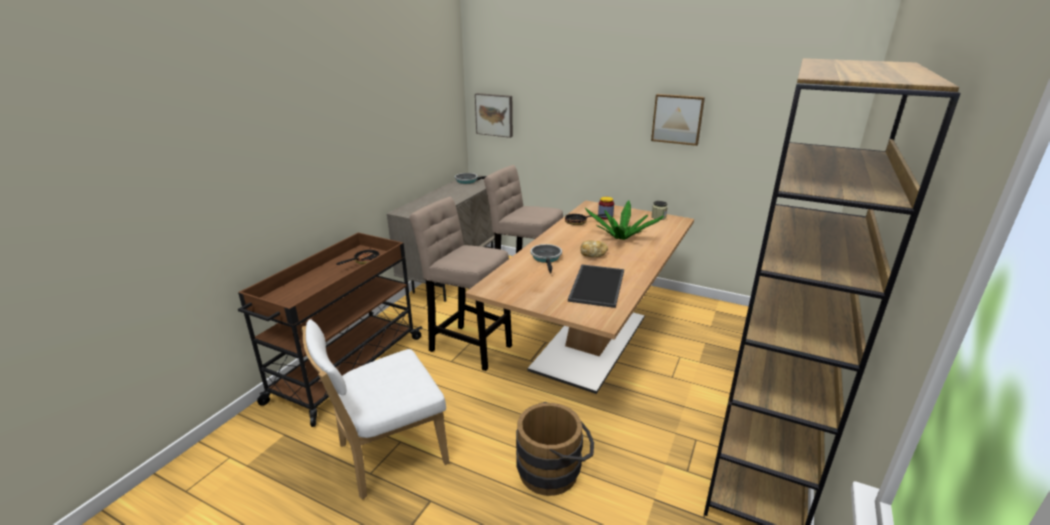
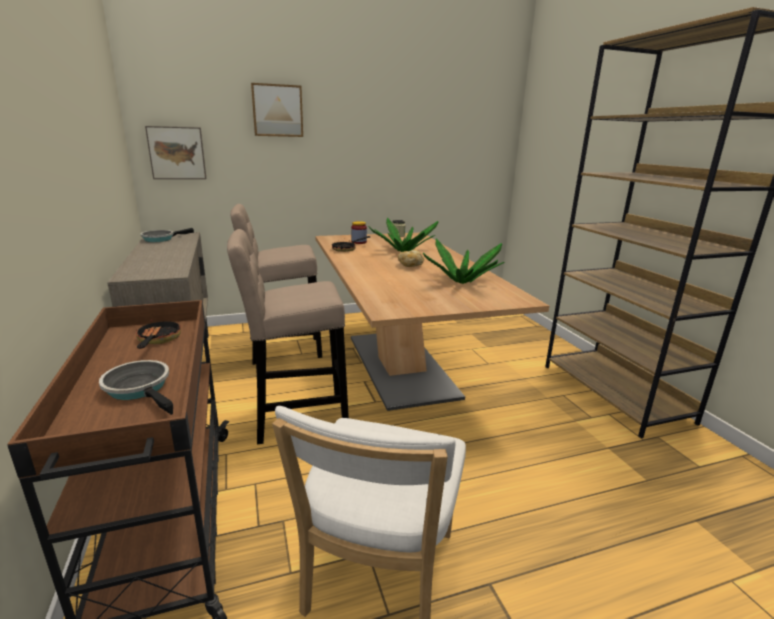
camera: 45 degrees left, 5 degrees down
brown bucket [516,402,594,496] -> none
frying pan [531,244,562,274] -> frying pan moved to [99,360,173,415]
tray [568,264,624,308] -> potted plant [423,239,504,284]
picture [651,94,705,146] -> picture moved to [251,83,303,137]

